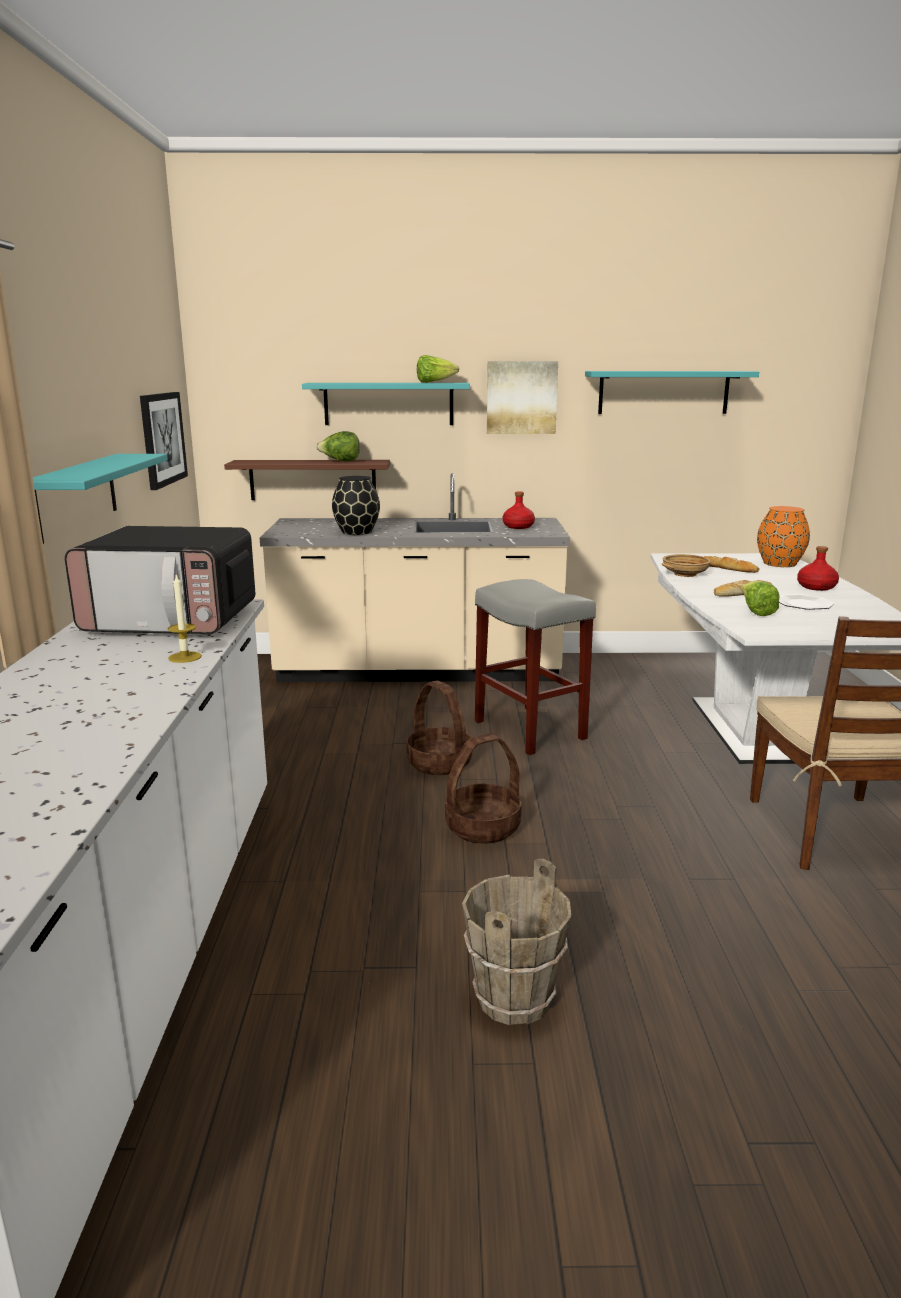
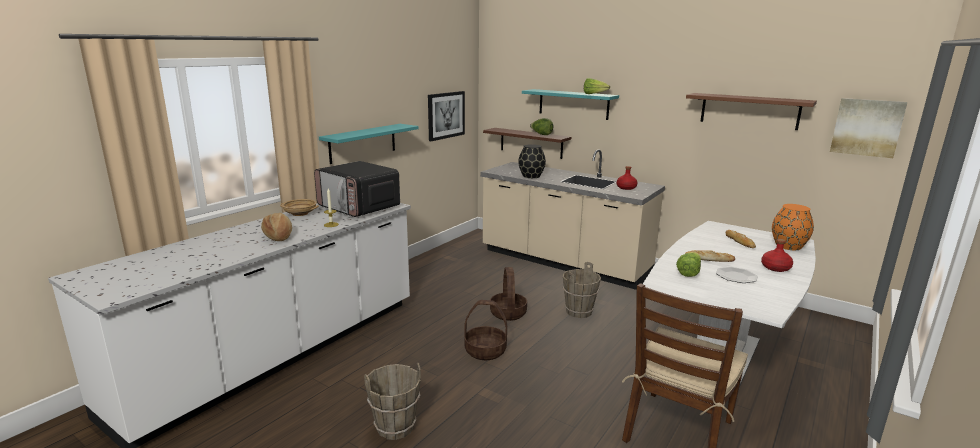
camera: 35 degrees right, 0 degrees up
grey stool [475,579,596,755] -> brown bucket [563,262,601,318]
picture [487,361,558,434] -> picture moved to [830,98,907,158]
turquoise shelf [585,371,759,414] -> brown shelf [686,93,817,130]
beige bowl [662,554,711,577] -> beige bowl moved to [280,199,319,216]
none -> bread [261,213,292,241]

